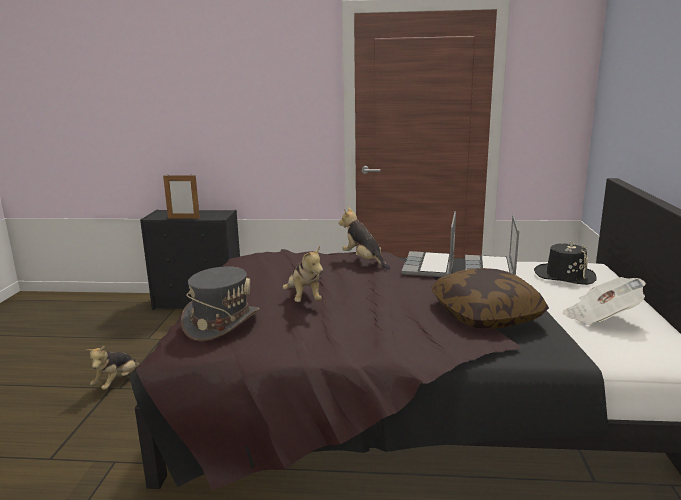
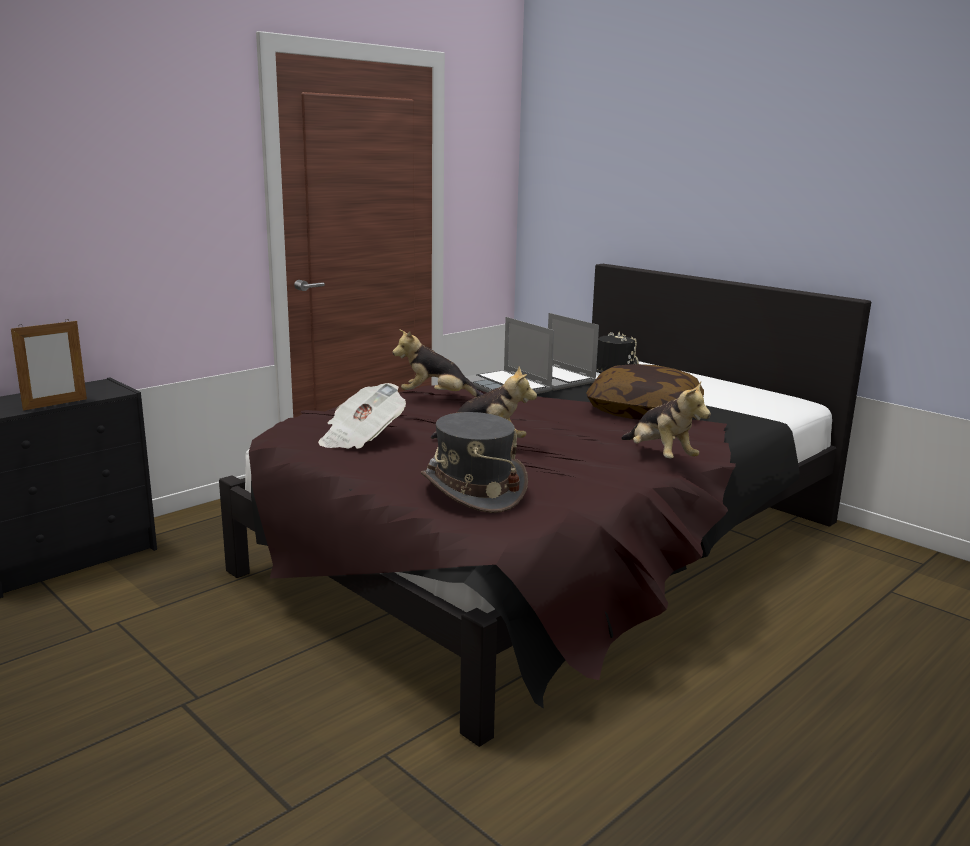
camera: 50 degrees left, 0 degrees up
plush toy [87,346,140,390] -> plush toy moved to [621,381,711,458]
newspaper [563,277,646,325] -> newspaper moved to [318,383,406,449]

